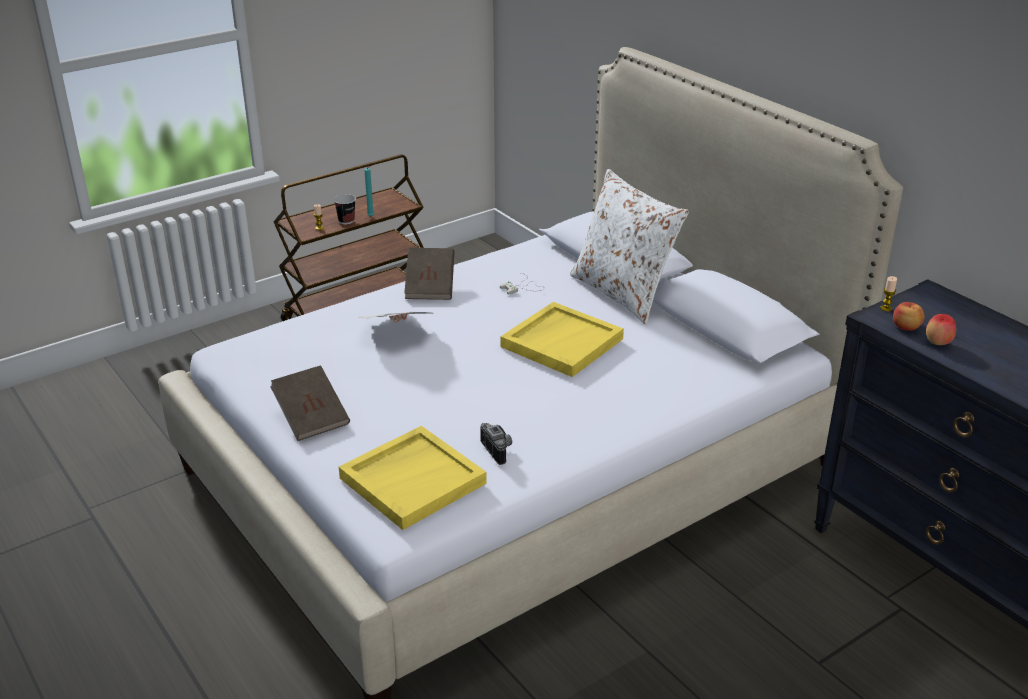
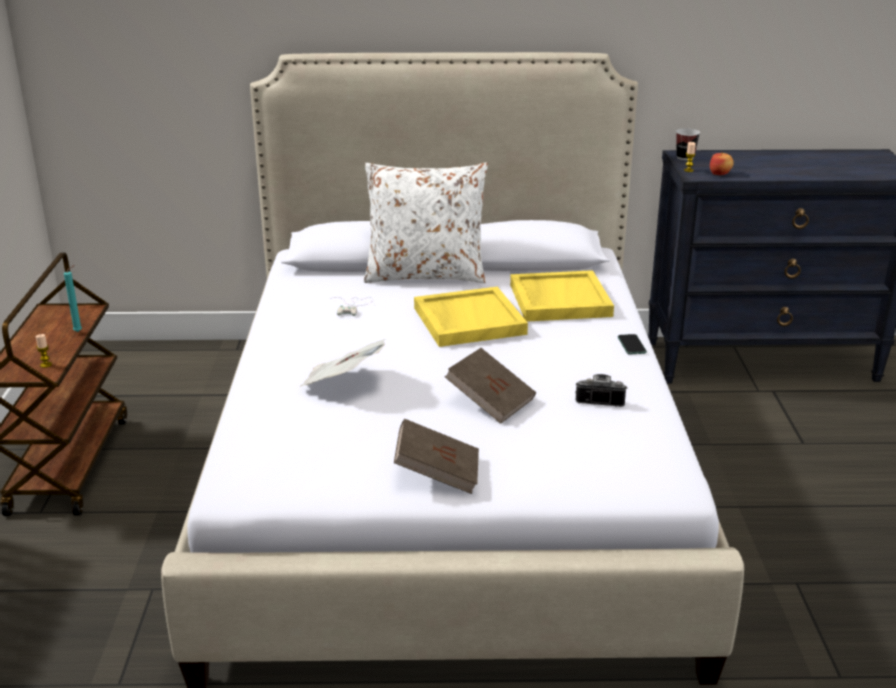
camera: 55 degrees left, 5 degrees down
cup [334,194,356,224] -> cup moved to [676,128,700,160]
yellow tray [339,426,487,530] -> yellow tray moved to [510,270,614,322]
brown book [404,248,455,300] -> brown book moved to [445,348,536,424]
apple [926,314,956,345] -> none
none -> phone [618,334,647,354]

